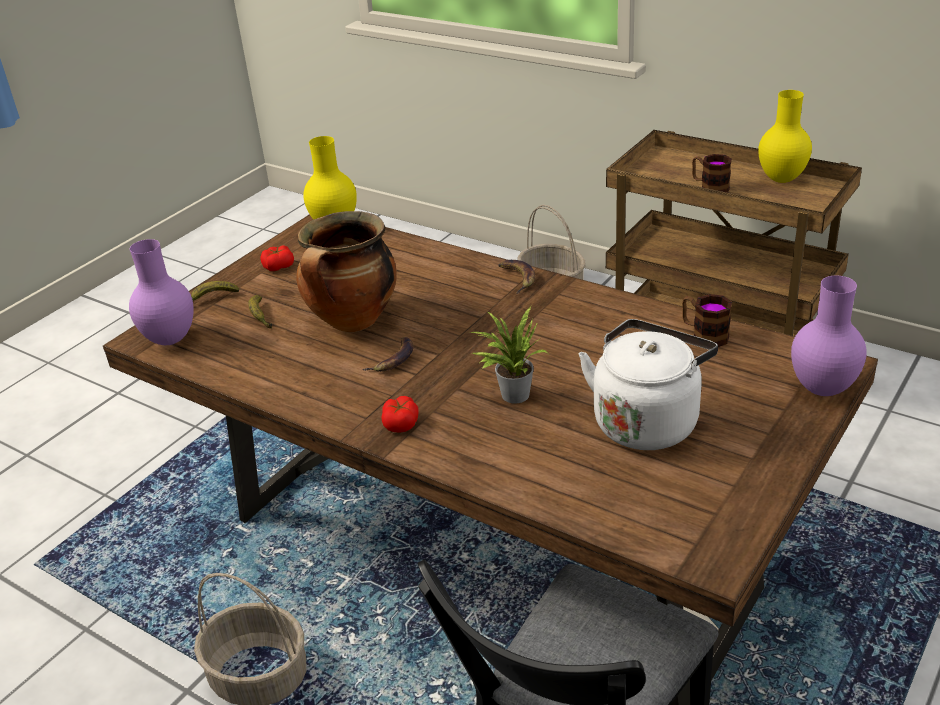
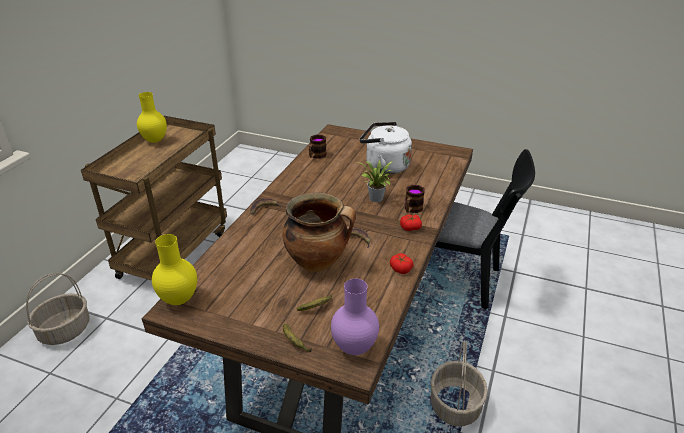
camera: 105 degrees left, 0 degrees up
tomato [260,245,294,271] -> tomato moved to [390,253,414,274]
mug [692,154,732,193] -> mug moved to [405,185,425,213]
purple vase [791,276,867,396] -> none

